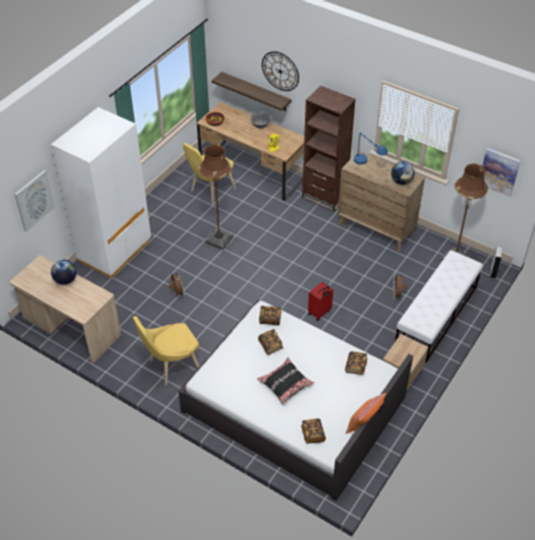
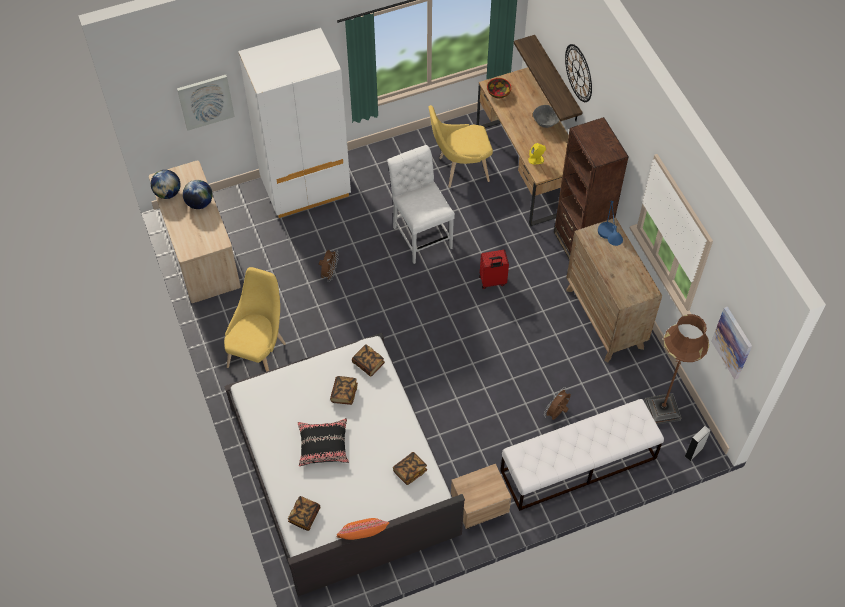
camera: 35 degrees right, 10 degrees up
yellow chair [133,316,199,385] -> yellow chair turned 105 degrees clockwise [224,267,286,372]
brown floor lamp [199,144,234,250] -> white chair [387,145,455,264]
red suitcase [308,282,333,321] -> red suitcase moved to [479,250,509,289]
globe [391,161,415,185] -> globe moved to [151,170,180,199]

